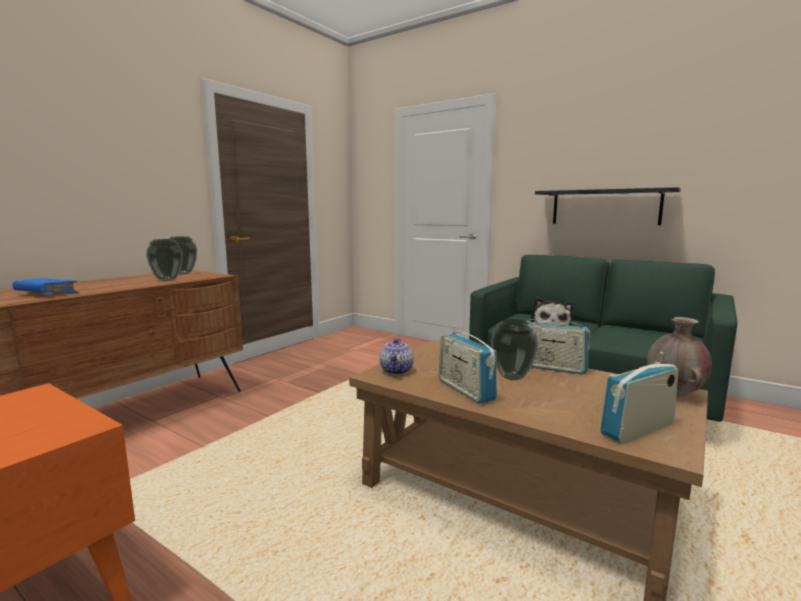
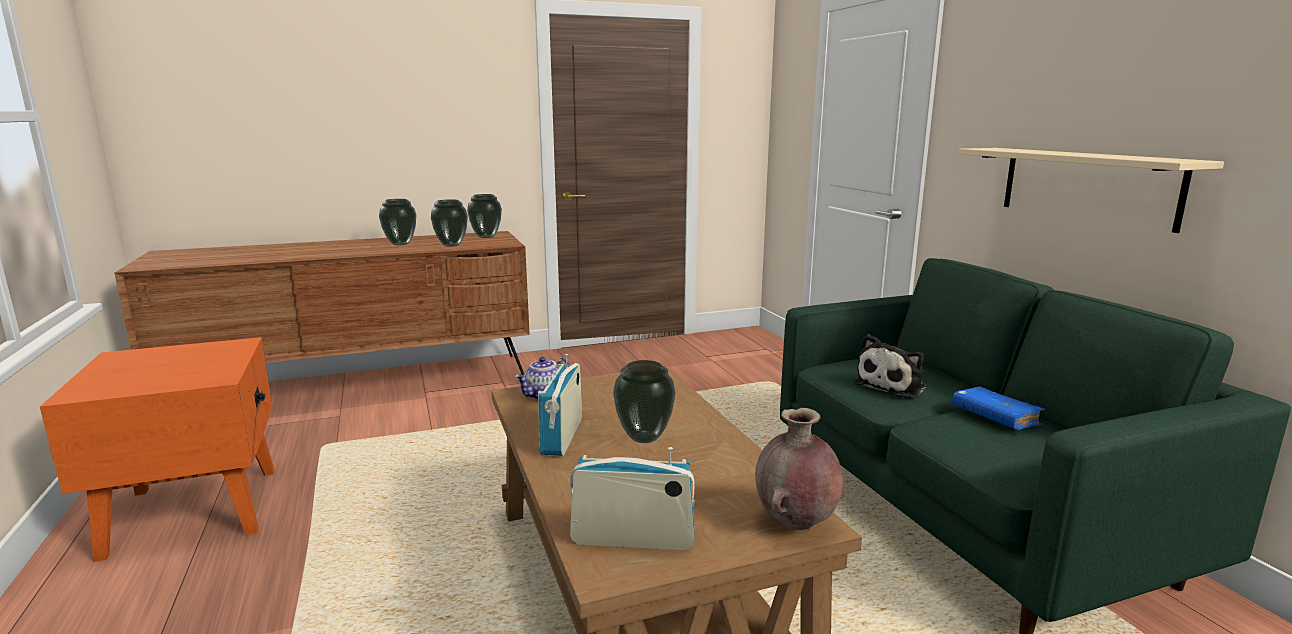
camera: 35 degrees right, 5 degrees up
blue book [12,279,78,294] -> blue book moved to [952,387,1045,430]
radio [527,313,590,375] -> none
black shelf [535,187,681,225] -> beige shelf [958,148,1224,233]
none -> vase [379,199,416,245]

